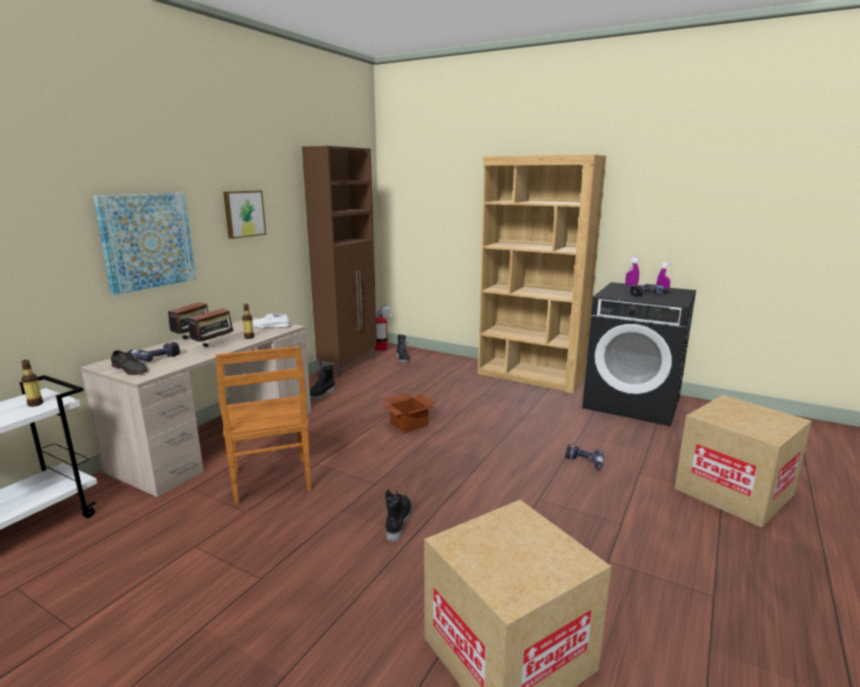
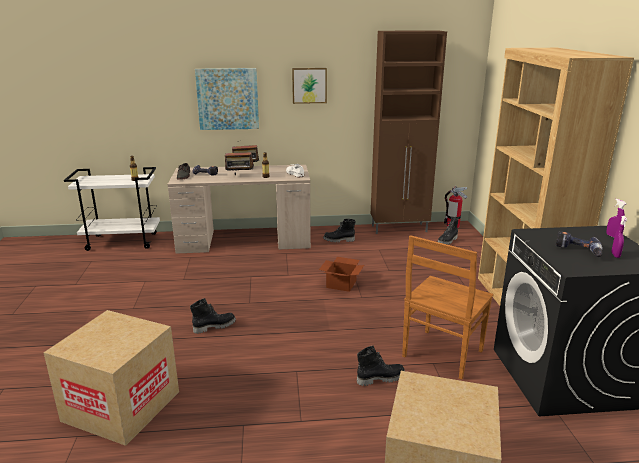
camera: 55 degrees right, 5 degrees up
brown chair [216,346,311,505] -> brown chair moved to [402,235,493,380]
power drill [565,445,604,470] -> black boot [357,346,405,386]

